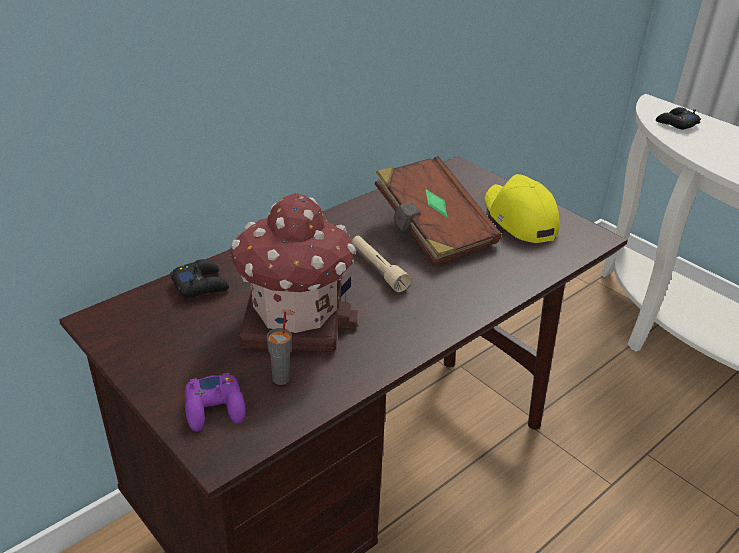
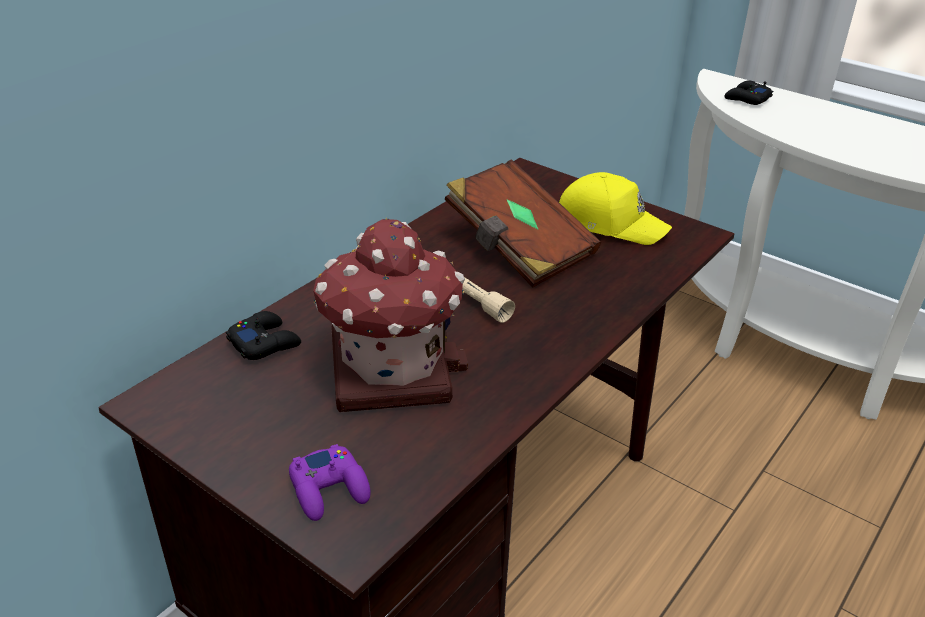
camera: 10 degrees left, 0 degrees up
grey cup [267,312,292,385] -> none
yellow cap [484,174,559,243] -> yellow cap turned 150 degrees clockwise [559,172,672,245]

